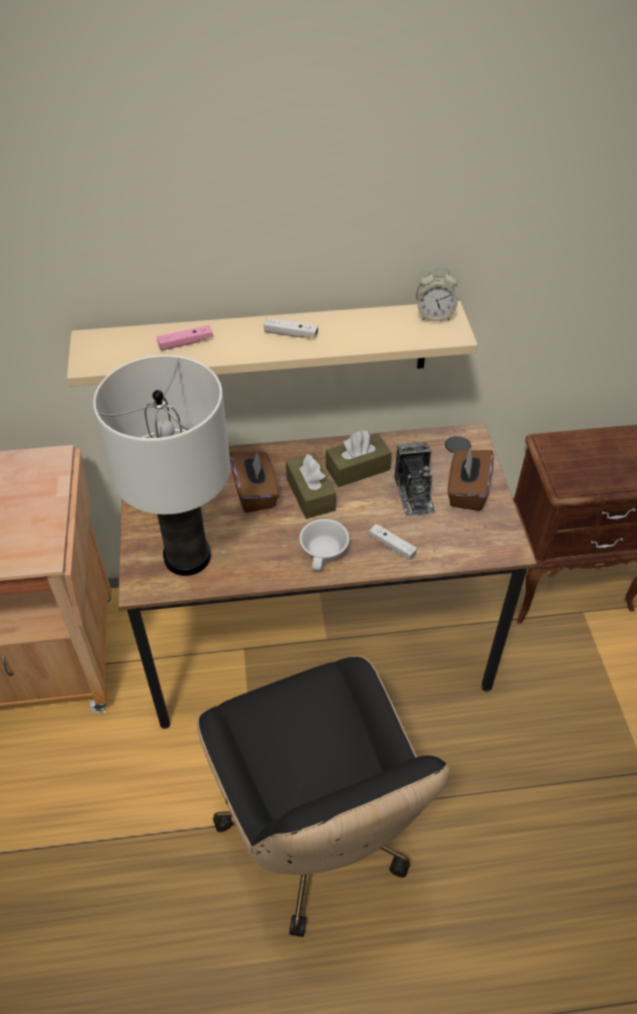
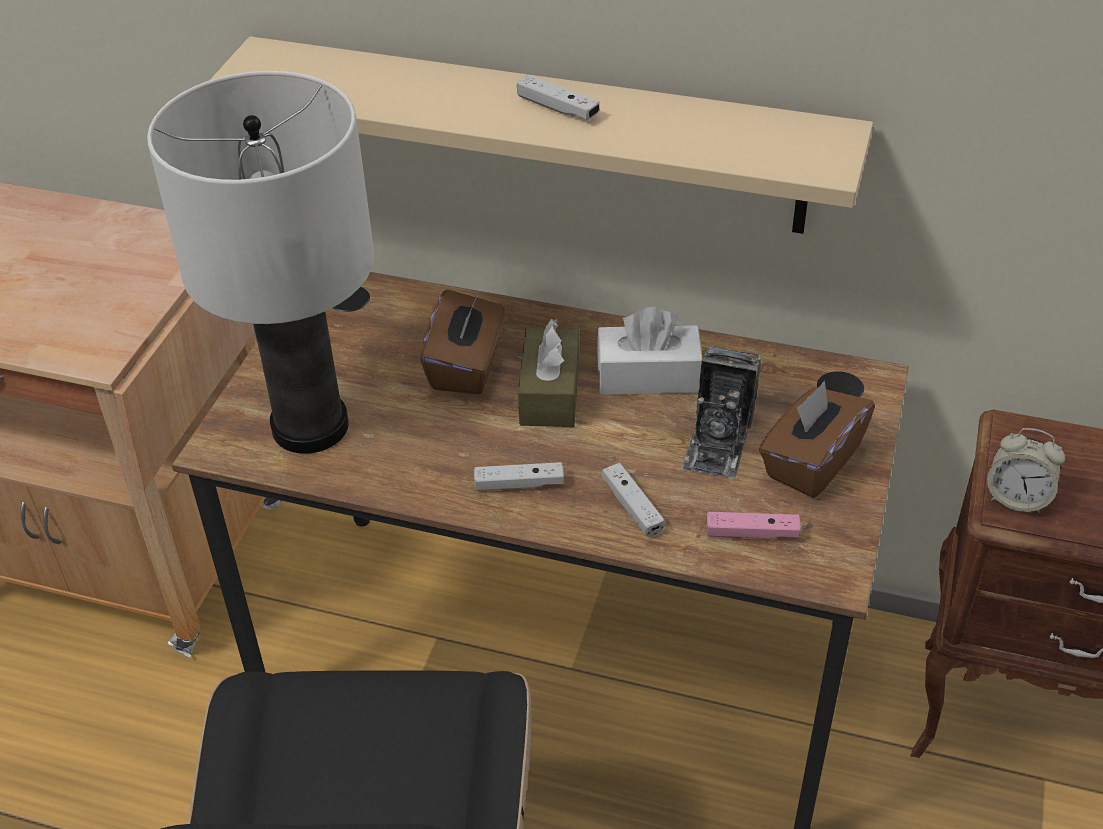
camera: 25 degrees right, 5 degrees down
pink game controller [157,325,213,350] -> pink game controller moved to [706,512,801,539]
white cup [299,519,349,571] -> white game controller [474,462,564,491]
brown tissue box [326,431,392,487] -> white tissue box [597,307,702,395]
alarm clock [416,268,458,322] -> alarm clock moved to [987,428,1065,513]

